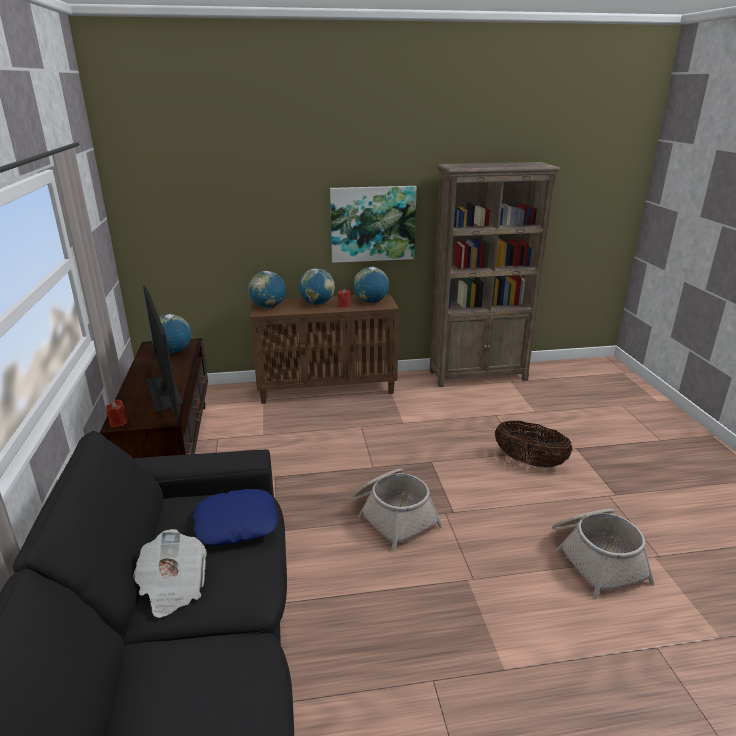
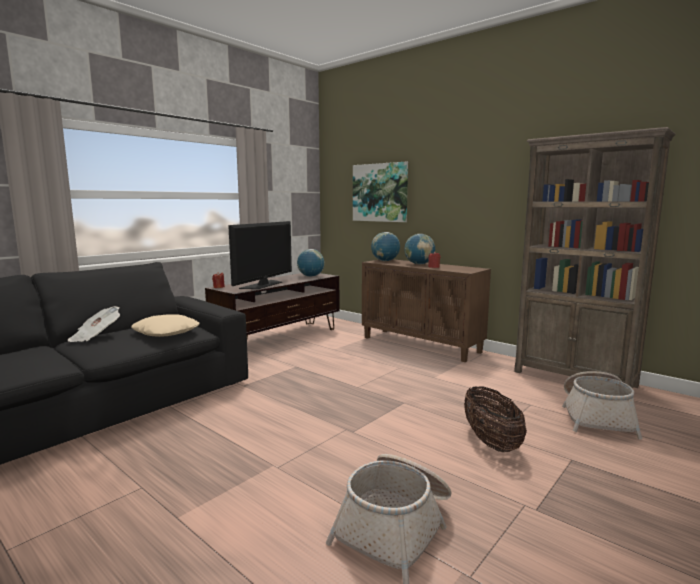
camera: 50 degrees right, 15 degrees down
blue pillow [193,489,278,546] -> beige pillow [131,314,199,337]
picture [330,186,417,263] -> picture moved to [353,162,408,222]
basket [352,468,443,552] -> basket moved to [562,371,642,440]
globe [353,267,389,303] -> none

